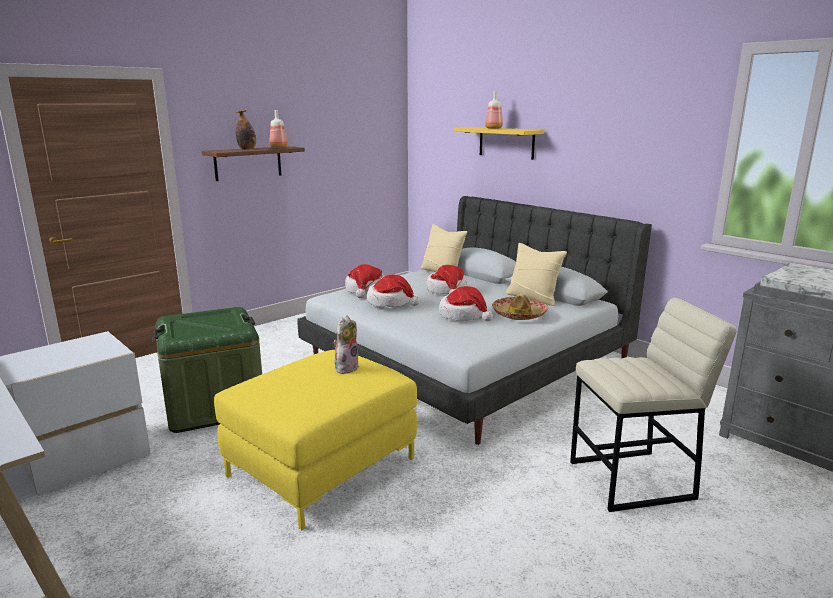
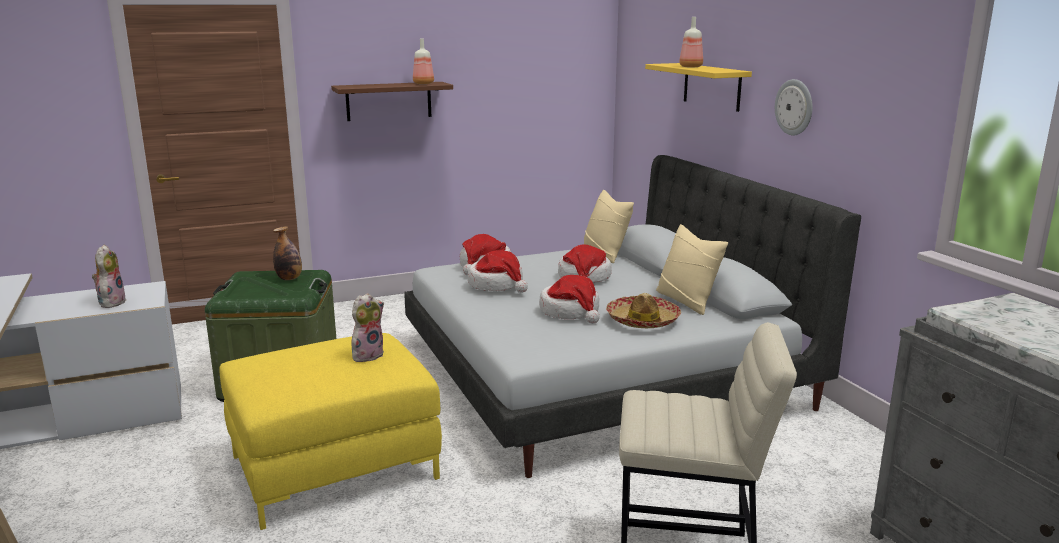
camera: 20 degrees right, 0 degrees up
bottle [236,110,256,150] -> bottle moved to [273,226,302,280]
none -> plush toy [92,245,127,308]
none -> wall clock [775,79,813,135]

